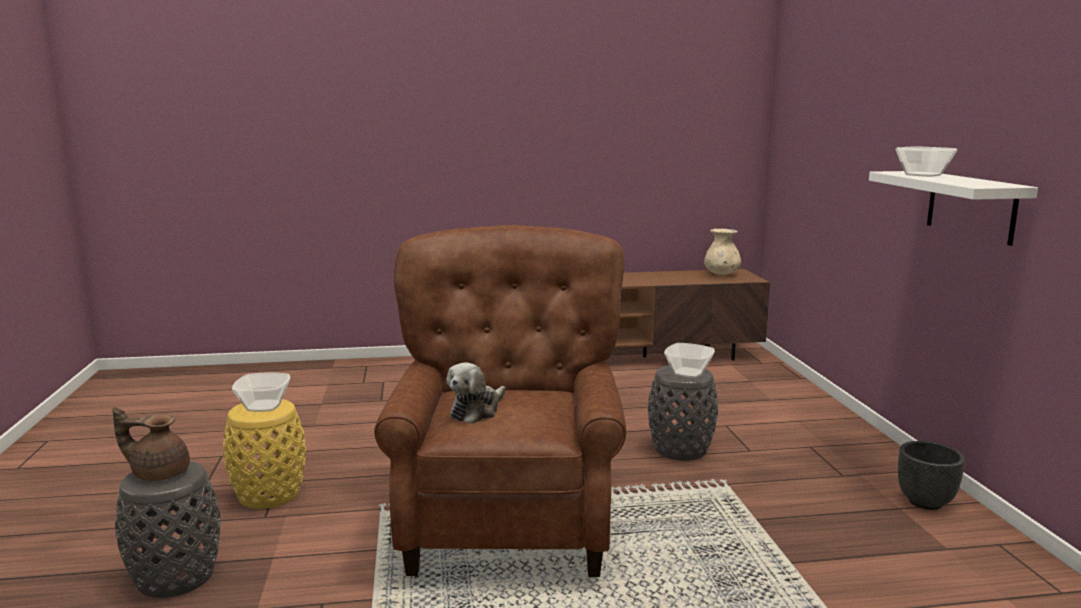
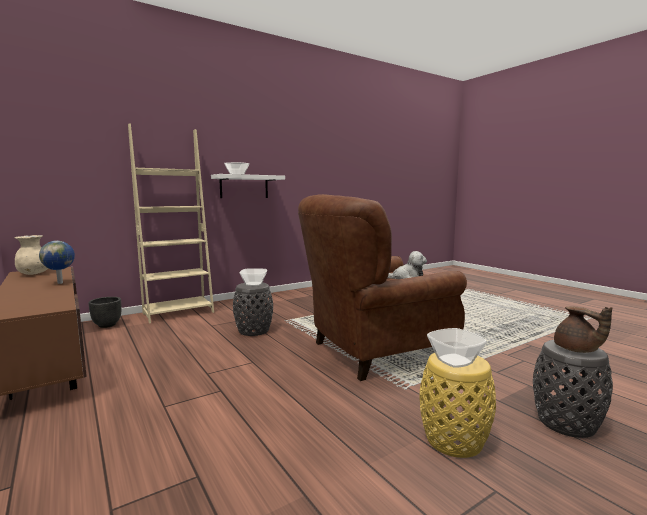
camera: 115 degrees left, 5 degrees down
black planter [898,441,965,510] -> black planter moved to [89,297,121,328]
none -> globe [39,241,75,284]
none -> beige bookcase [128,123,214,324]

